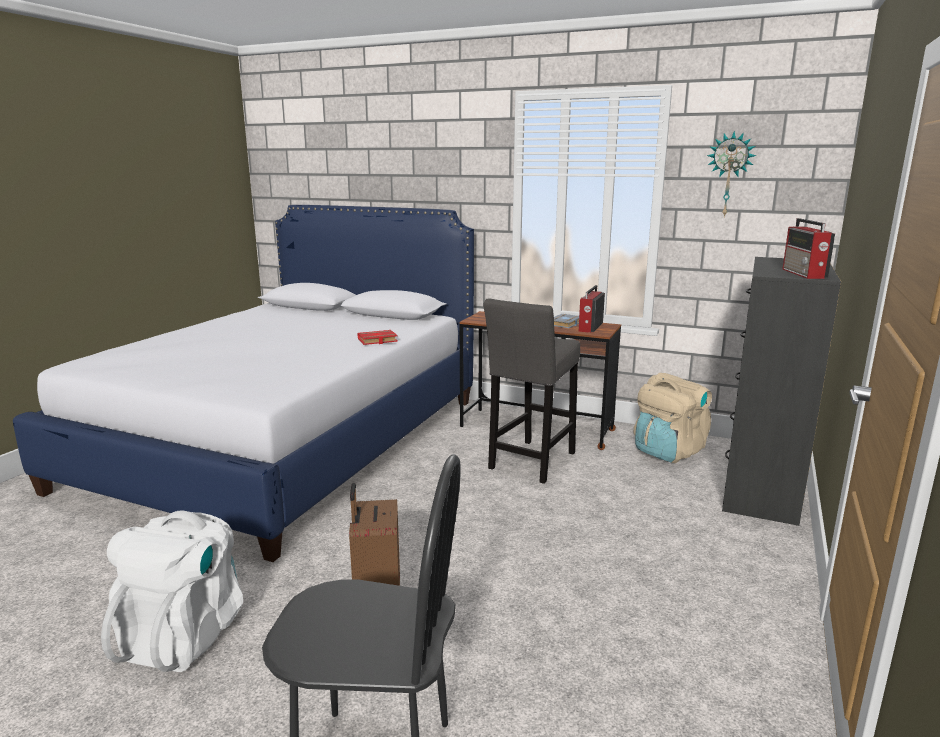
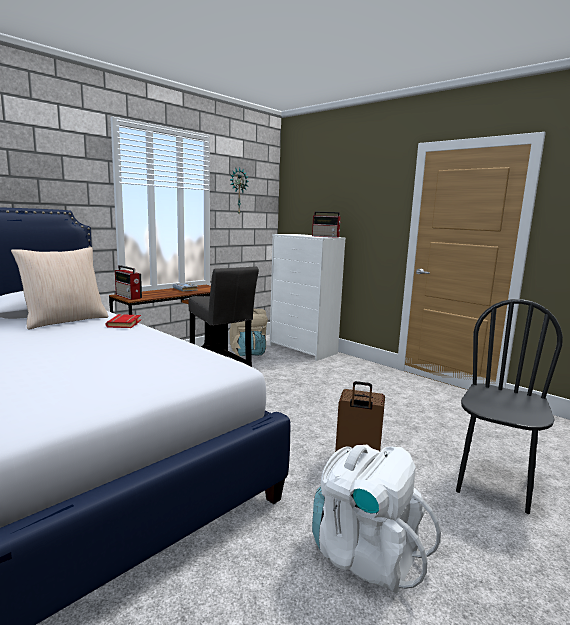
camera: 70 degrees left, 5 degrees down
radio [579,285,605,333] -> radio moved to [115,265,142,300]
black dresser [722,257,841,526] -> white dresser [270,234,346,361]
none -> beige pillow [11,247,108,329]

